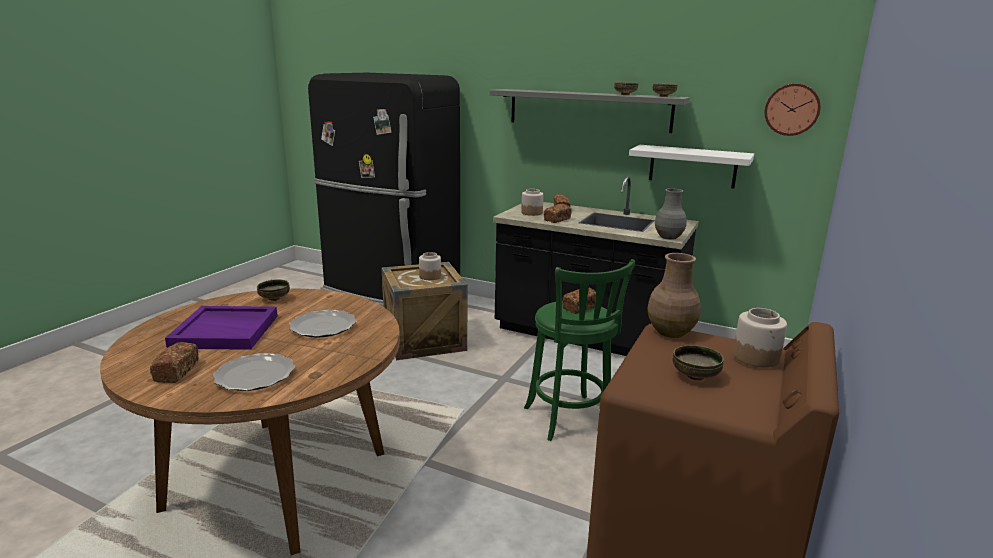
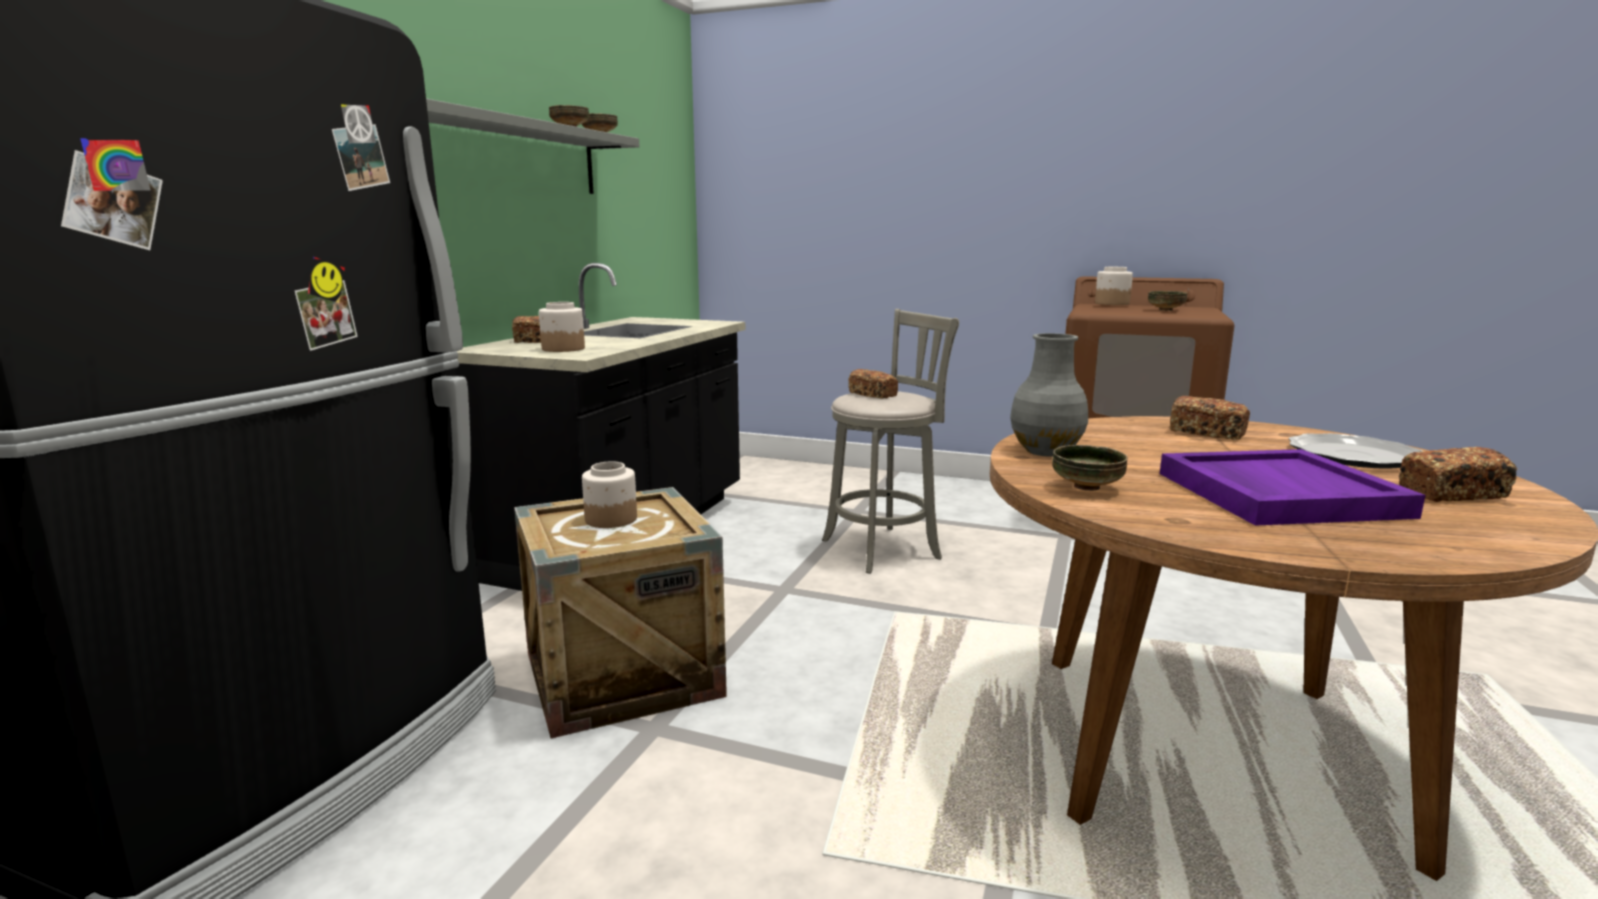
camera: 95 degrees left, 5 degrees down
plate [289,309,356,338] -> none
green stool [524,259,635,441] -> grey stool [822,309,959,574]
bread [544,204,572,223] -> bread moved to [1170,396,1250,440]
white shelf [629,145,754,189] -> none
brown vase [647,253,701,338] -> none
grey vase [655,188,687,240] -> grey vase moved to [1010,333,1088,457]
wall clock [765,83,821,136] -> none

